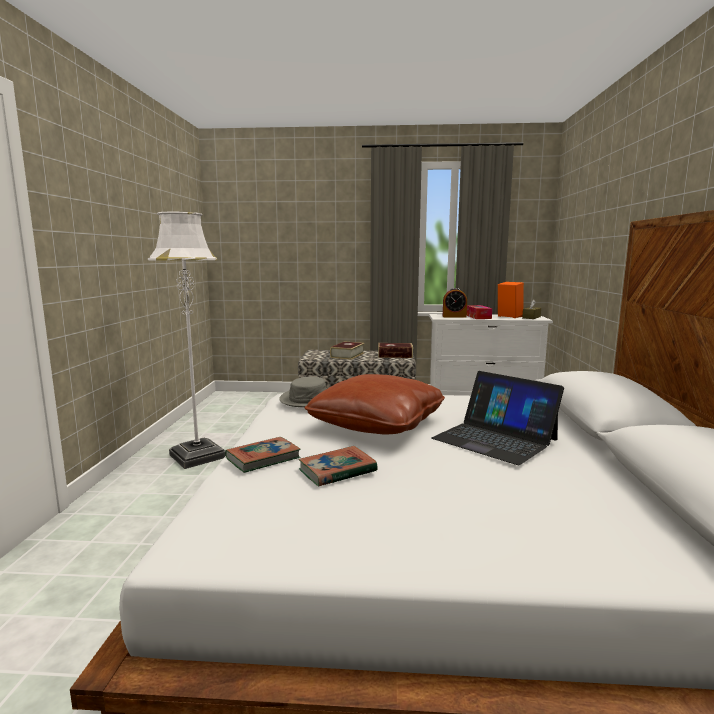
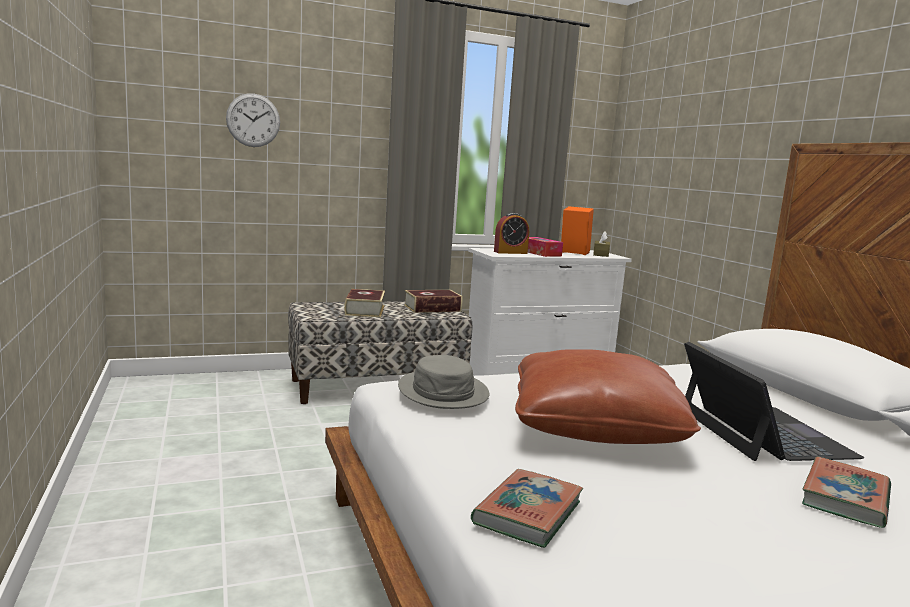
camera: 25 degrees left, 0 degrees up
white floor lamp [148,212,225,469] -> none
book [298,446,378,486] -> book moved to [802,457,891,528]
laptop [432,371,564,465] -> laptop turned 120 degrees counterclockwise [684,342,864,461]
none -> wall clock [226,93,280,147]

